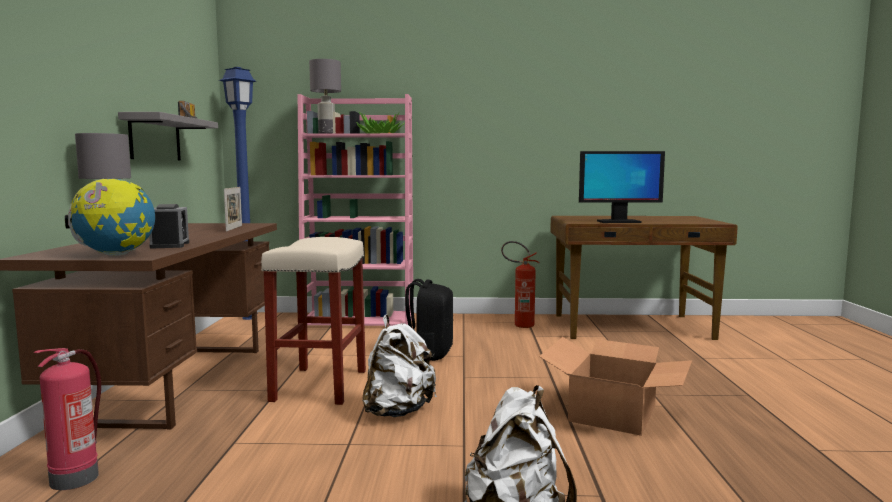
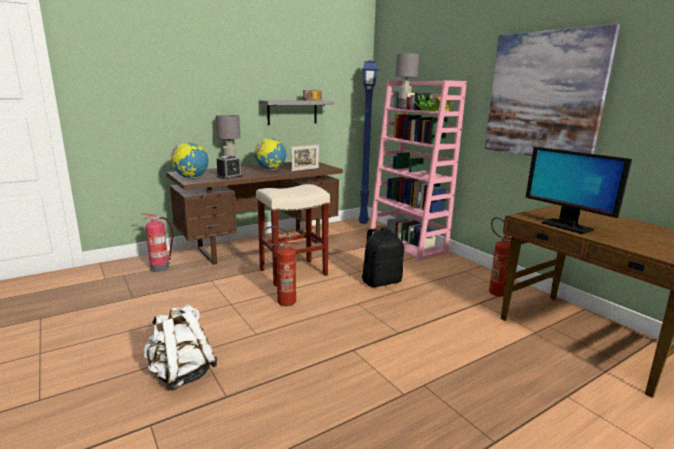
camera: 55 degrees right, 10 degrees up
white backpack [362,315,437,417] -> fire extinguisher [261,226,300,306]
cardboard box [539,337,692,436] -> none
none -> globe [254,138,286,171]
none -> picture [485,24,620,156]

